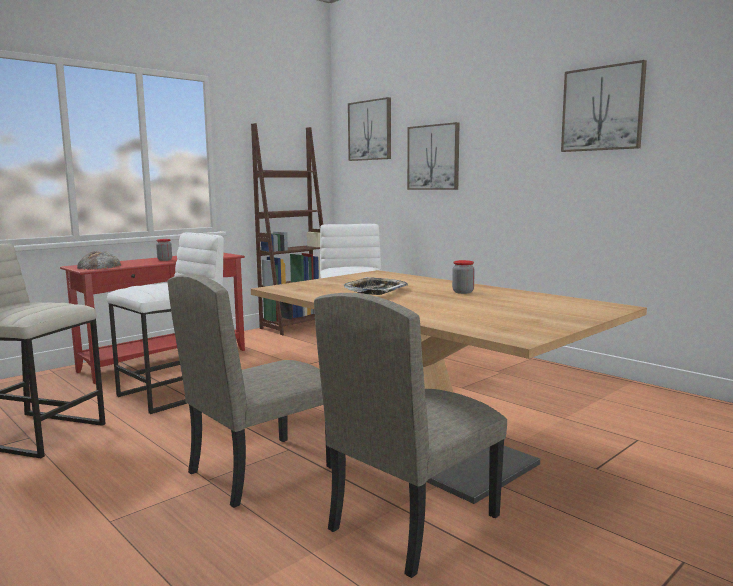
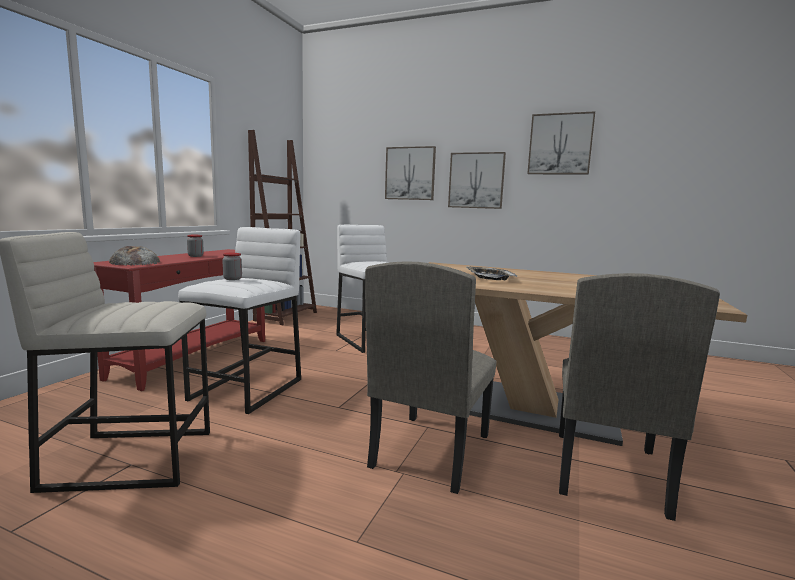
camera: 25 degrees left, 0 degrees up
picture [348,97,391,161] -> picture moved to [448,152,506,209]
jar [452,260,475,294] -> jar moved to [222,253,242,280]

